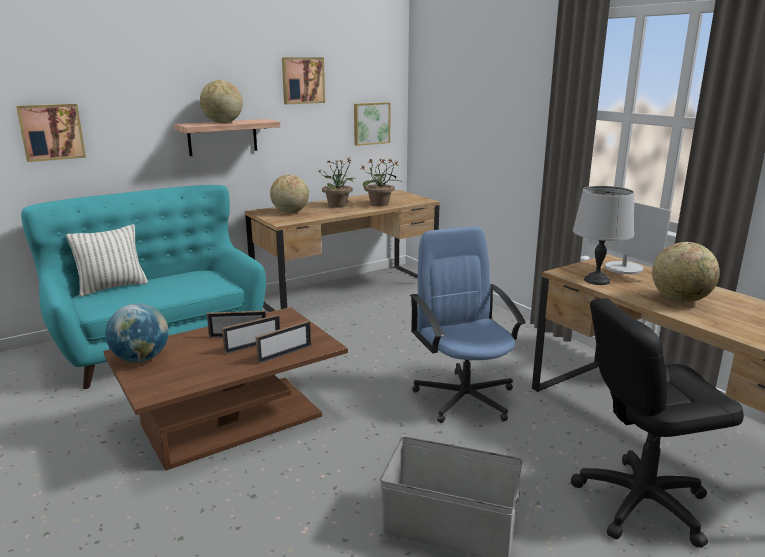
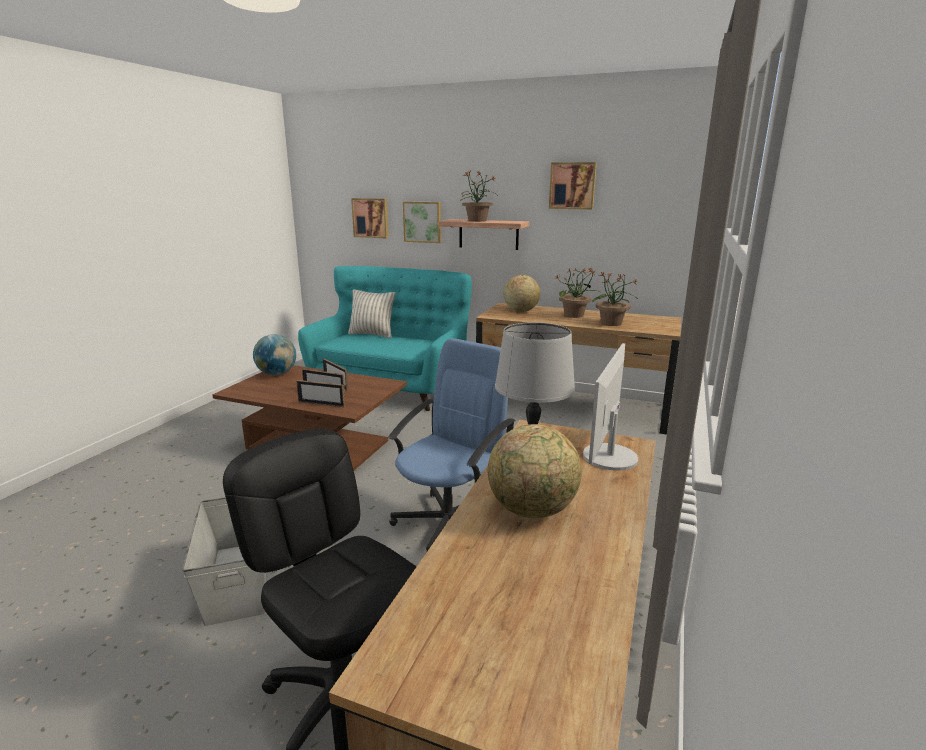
camera: 55 degrees right, 0 degrees up
globe [200,80,243,123] -> potted plant [460,170,498,222]
picture [354,102,390,146] -> picture moved to [403,201,441,243]

